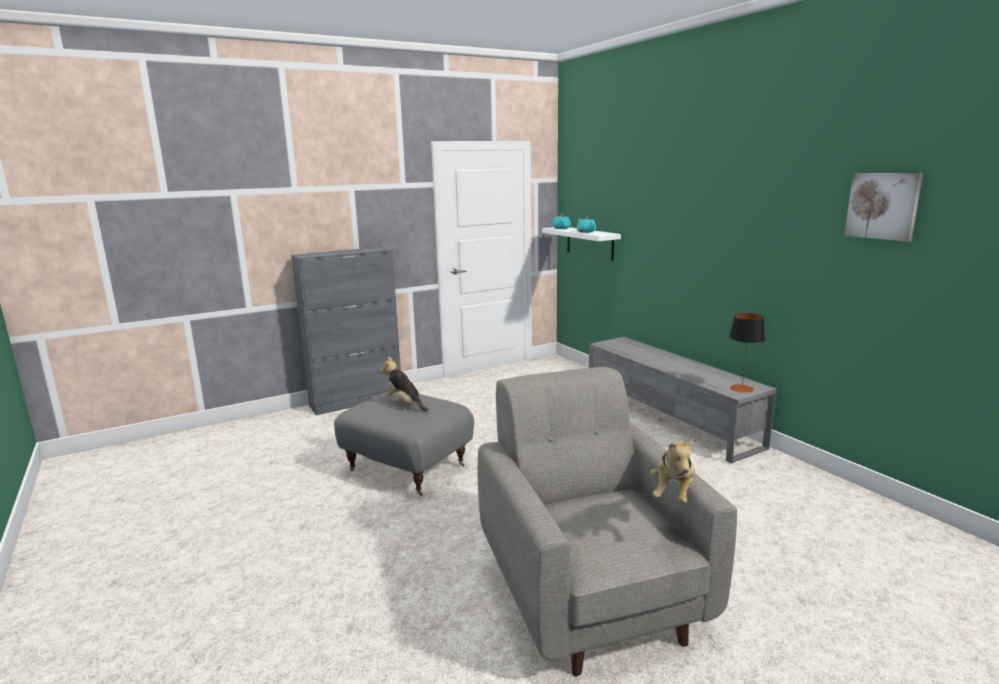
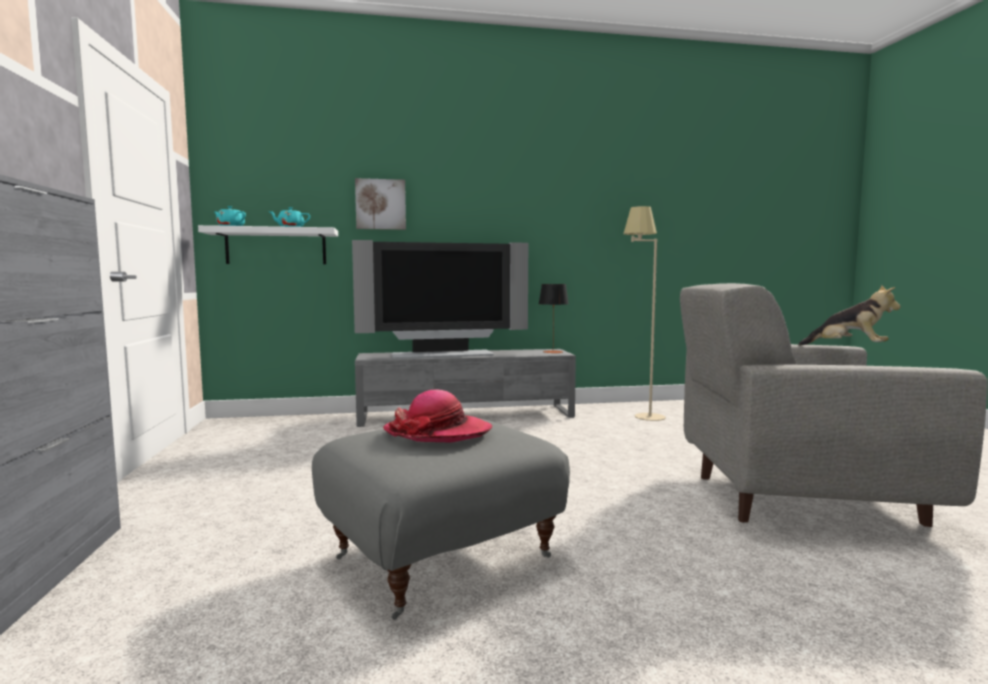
camera: 70 degrees left, 10 degrees down
plush toy [380,357,428,412] -> hat [383,390,492,443]
picture [844,173,923,242] -> picture moved to [355,178,406,230]
none -> television [352,240,528,359]
none -> beige floor lamp [623,206,666,421]

